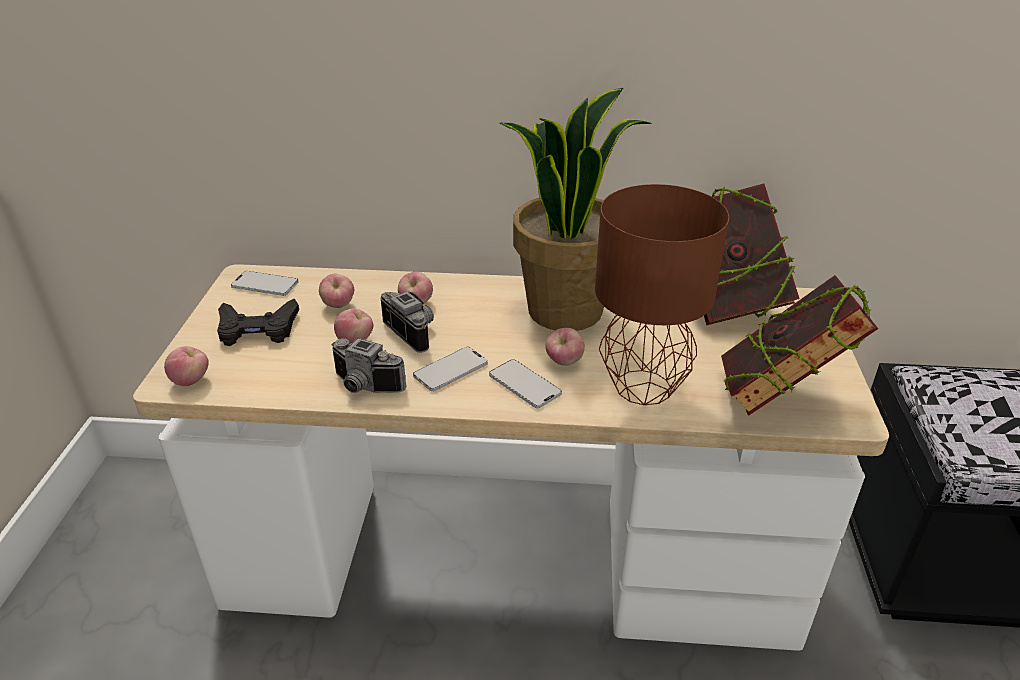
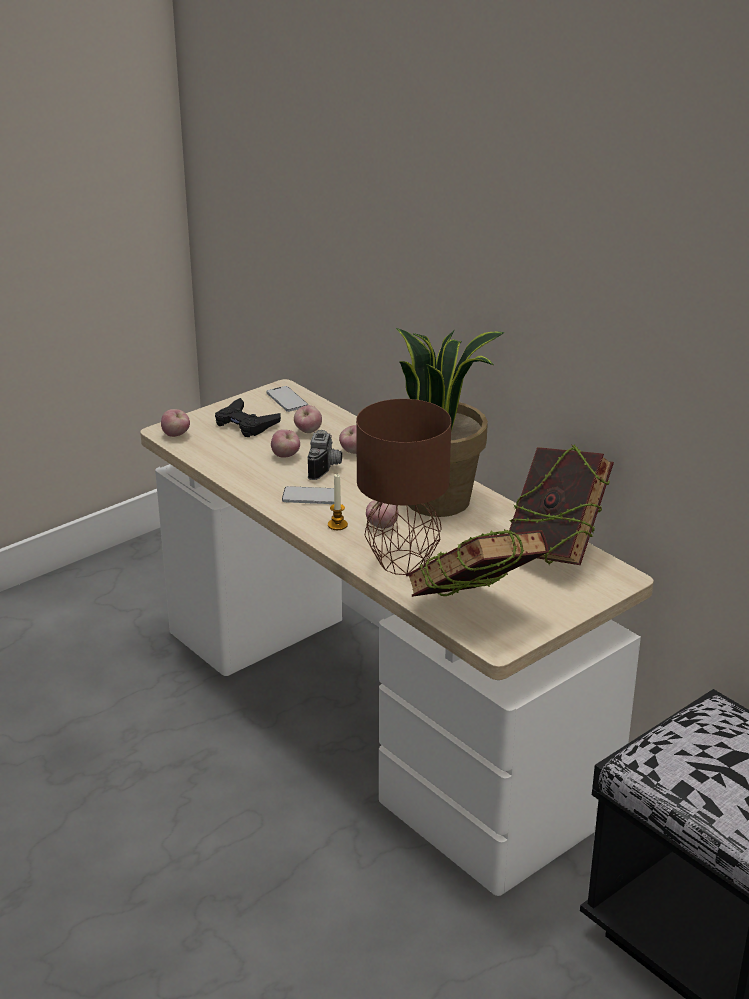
camera: 45 degrees right, 5 degrees down
camera [331,338,407,393] -> none
phone [489,359,562,409] -> candle [328,474,348,530]

